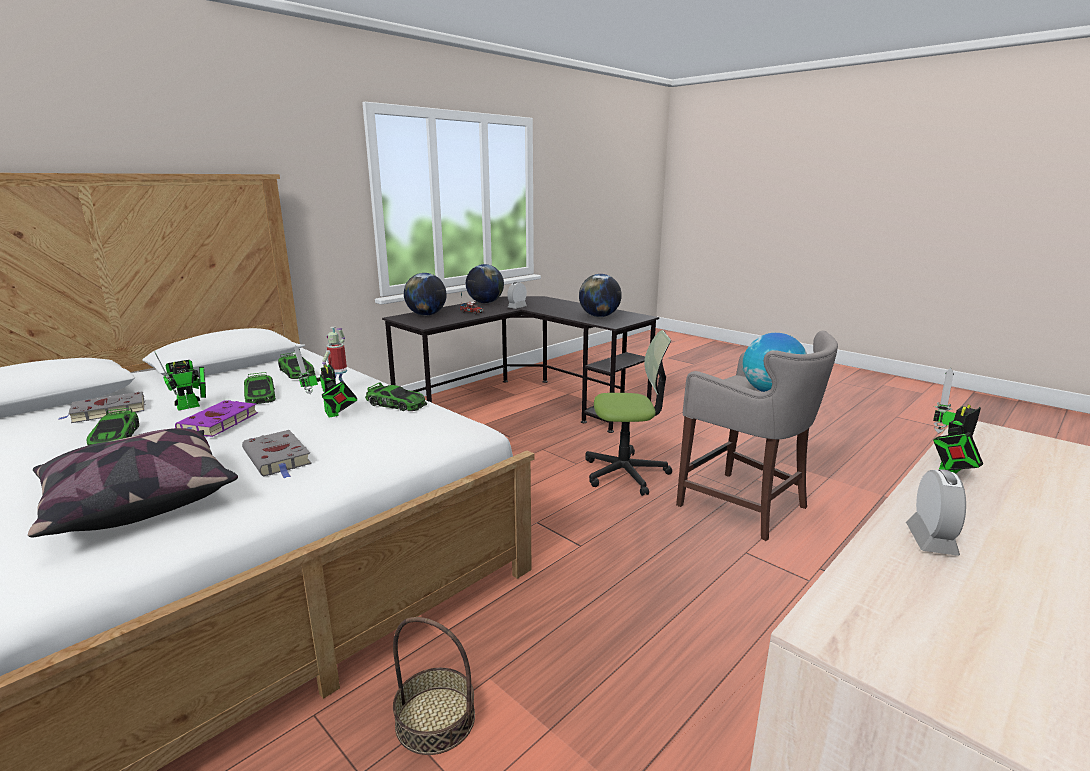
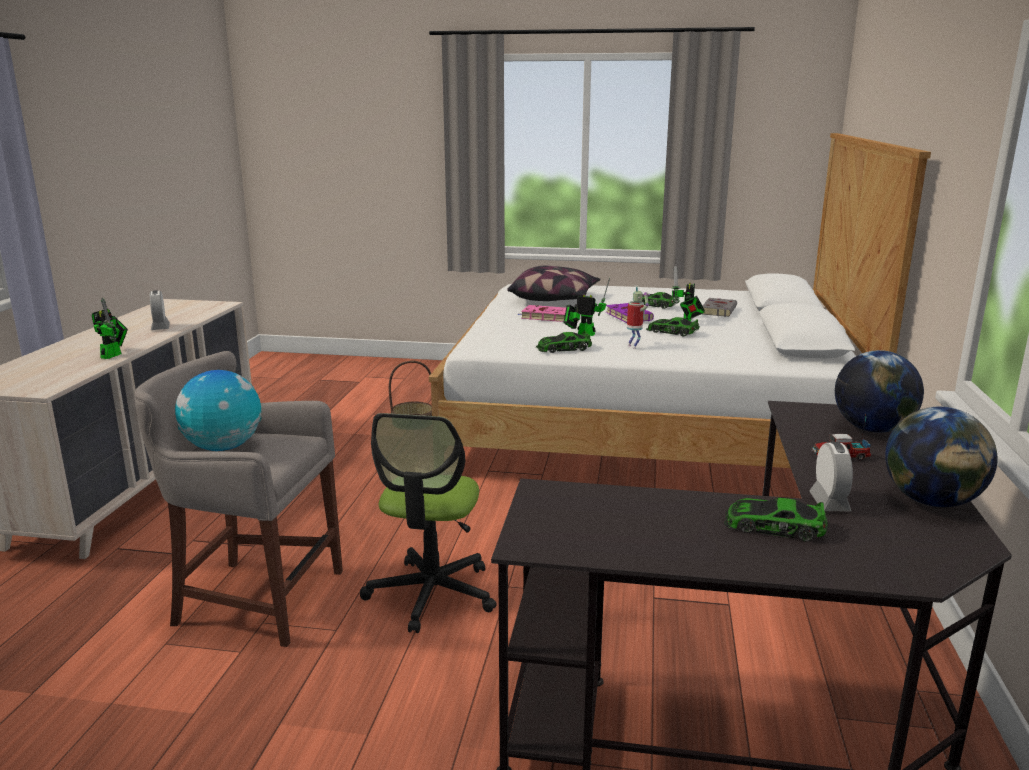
camera: 145 degrees right, 0 degrees up
grey book [242,430,312,479] -> pink book [518,305,566,322]
toy car [278,352,316,379] -> toy car moved to [723,498,828,542]
globe [579,274,622,317] -> none
office chair [585,330,672,496] -> office chair turned 45 degrees counterclockwise [360,413,497,633]

